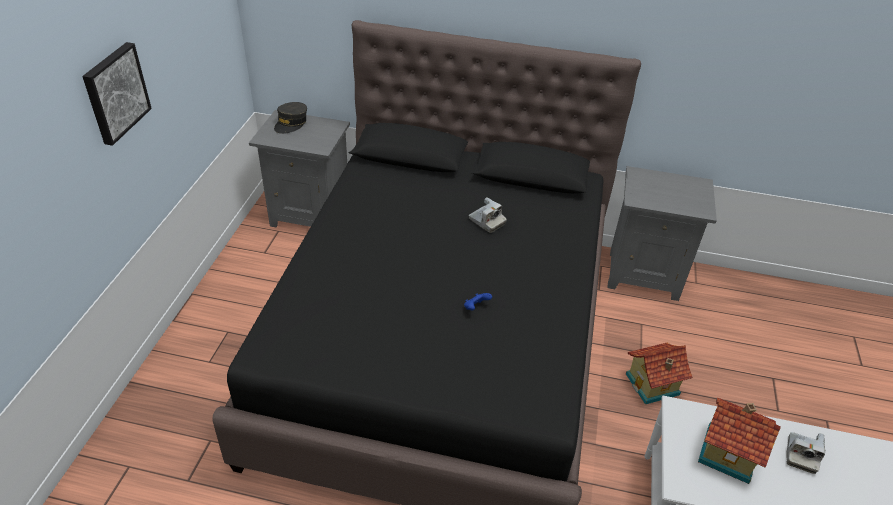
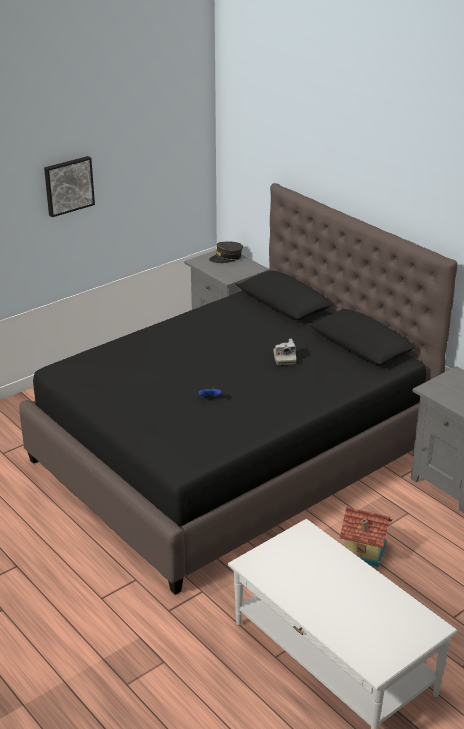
camera: 40 degrees right, 10 degrees down
toy house [698,398,781,484] -> none
camera [786,432,825,474] -> none

